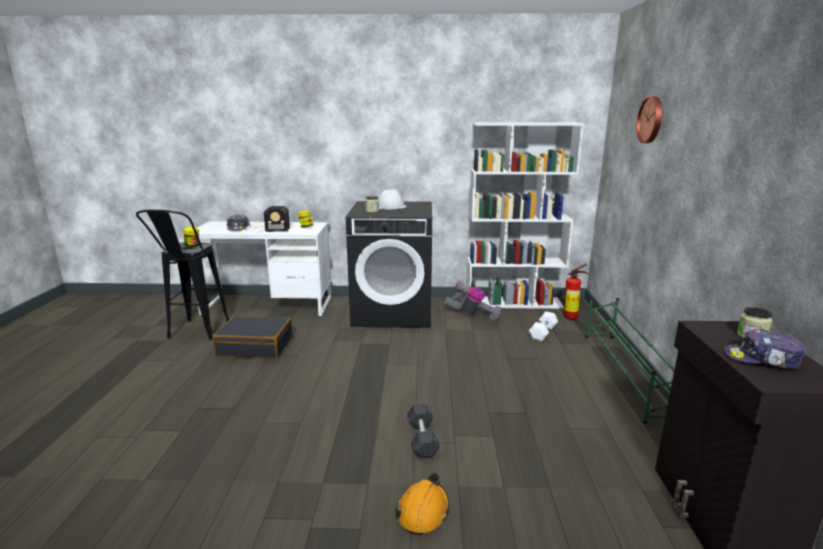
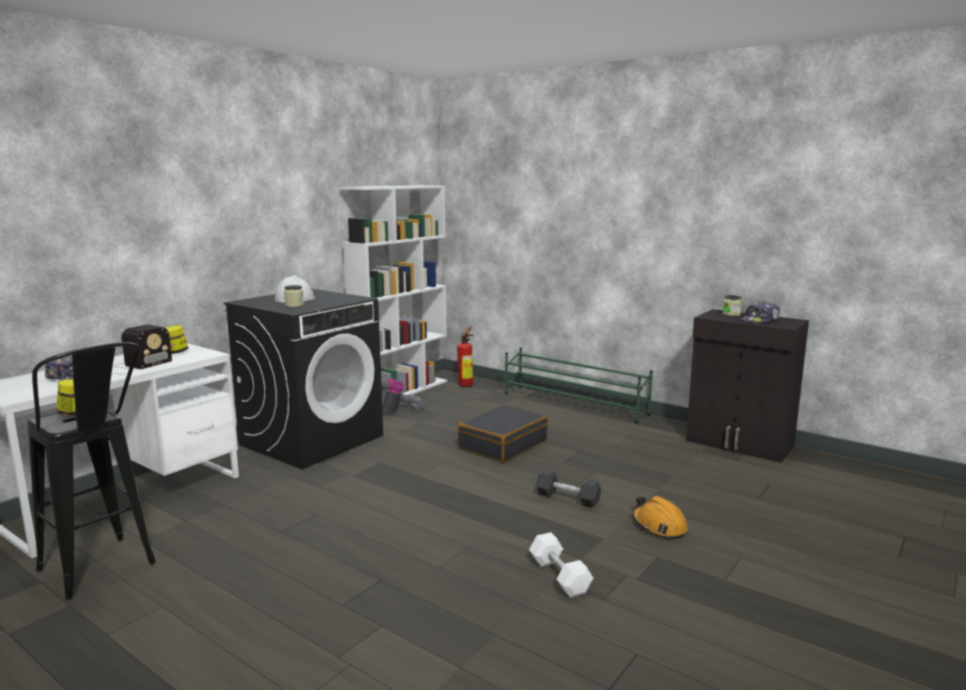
camera: 55 degrees left, 5 degrees down
black suitcase [212,316,292,358] -> black suitcase moved to [458,404,548,463]
white dumbbell [529,311,558,341] -> white dumbbell moved to [529,532,593,598]
wall clock [636,96,662,143] -> none

